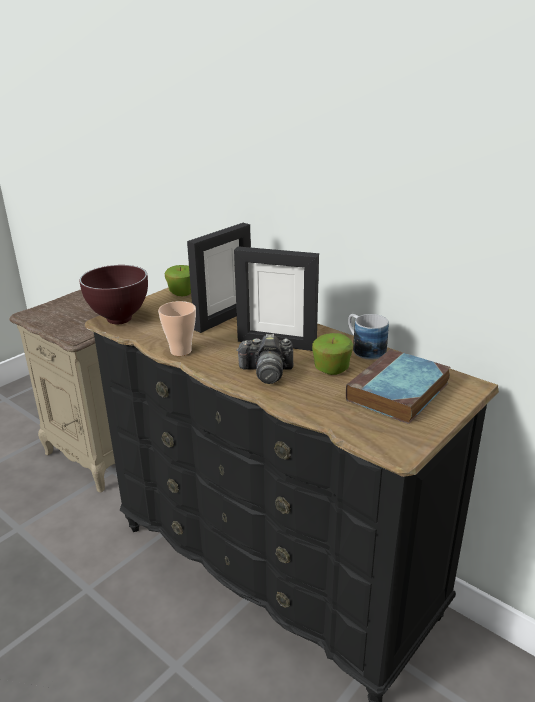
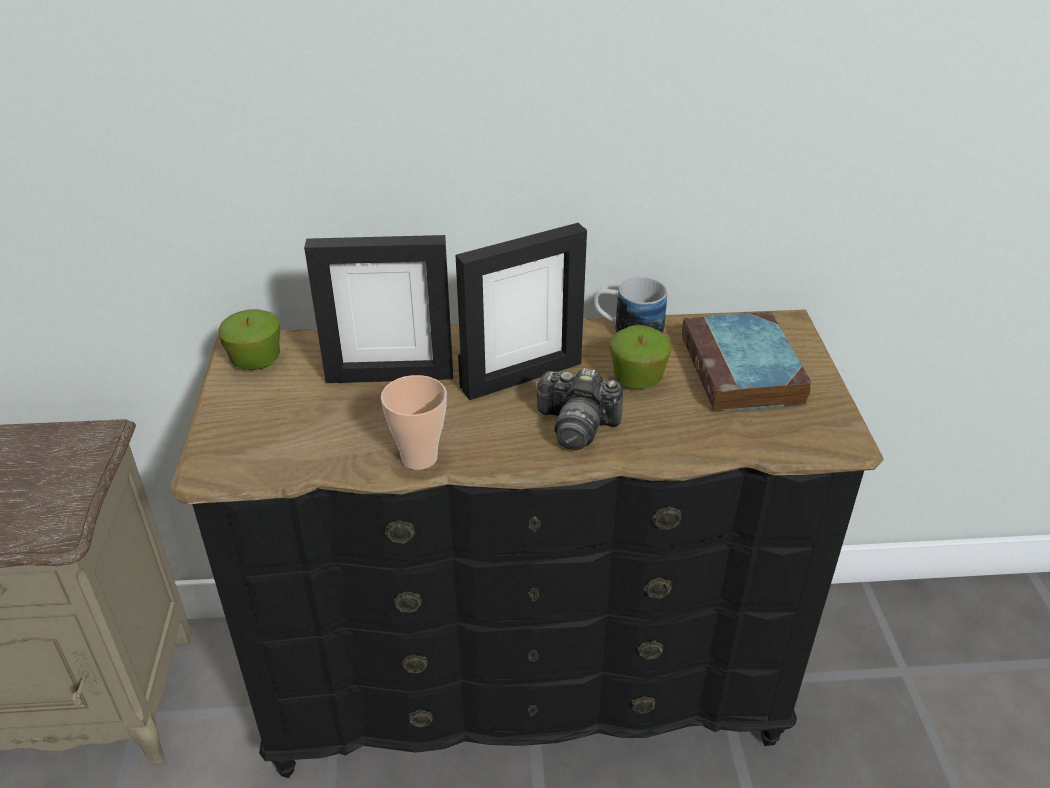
camera: 45 degrees left, 10 degrees up
brown bowl [79,265,148,324] -> none
picture frame [187,223,251,333] -> picture frame turned 90 degrees clockwise [304,235,453,383]
camera [236,334,293,384] -> camera turned 60 degrees clockwise [535,368,623,450]

